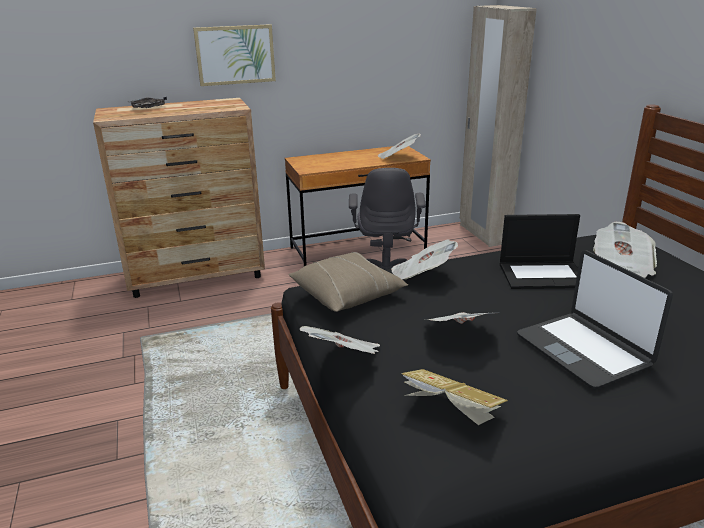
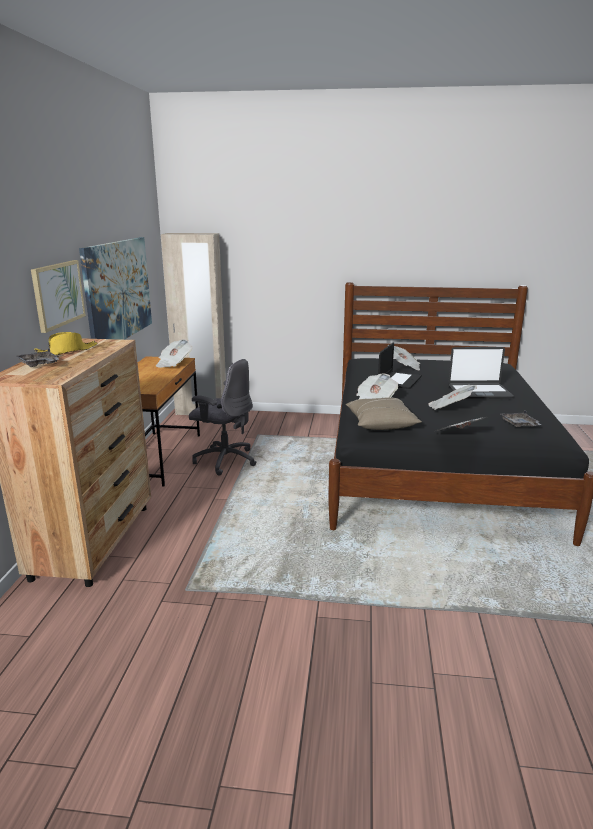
camera: 65 degrees left, 5 degrees down
book [401,369,508,425] -> grey tray [501,410,541,427]
none -> yellow hat [34,332,98,355]
none -> picture [79,237,152,340]

